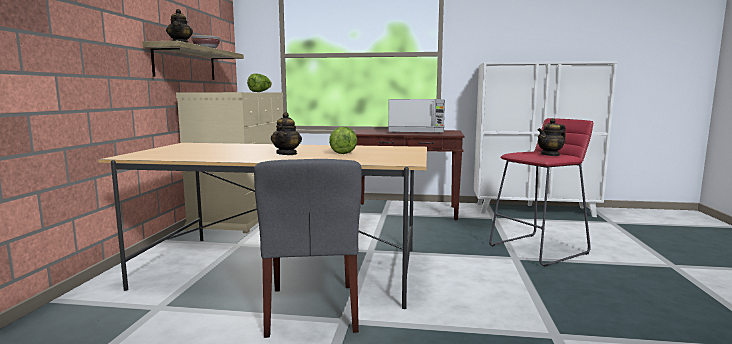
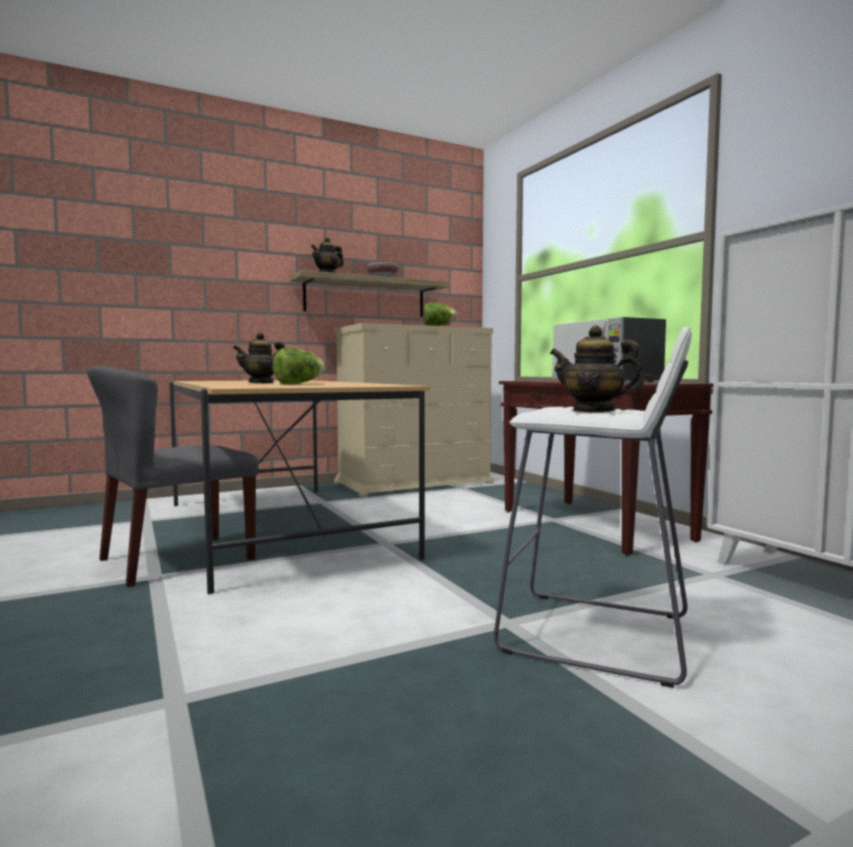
camera: 55 degrees right, 5 degrees down
red stool [489,118,593,267] -> white stool [494,327,692,688]

